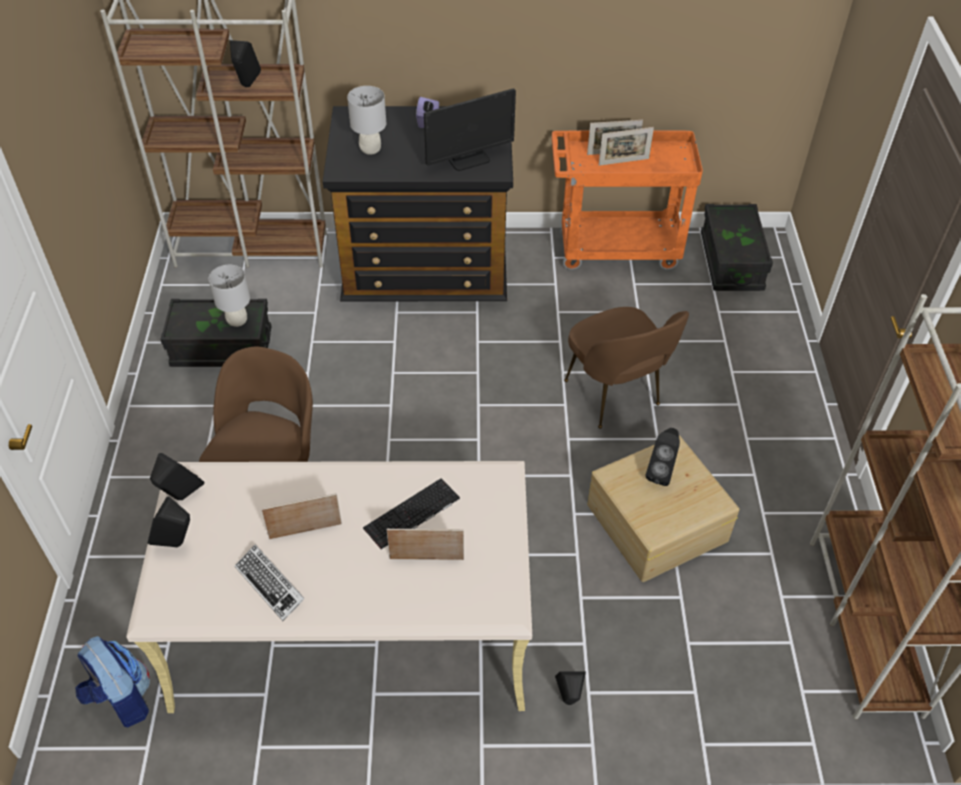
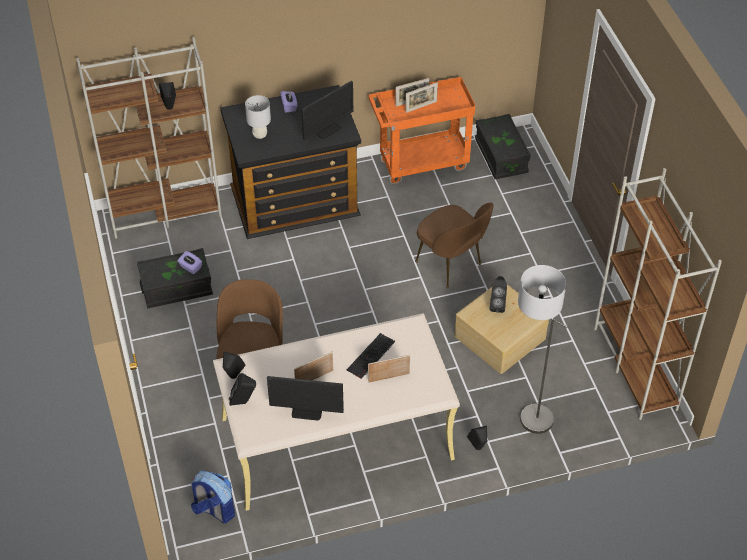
camera: 15 degrees left, 0 degrees up
grey table lamp [209,265,250,327] -> purple tissue box [177,251,202,274]
keyboard [234,545,305,621] -> monitor [267,376,344,420]
none -> grey floor lamp [518,265,567,434]

